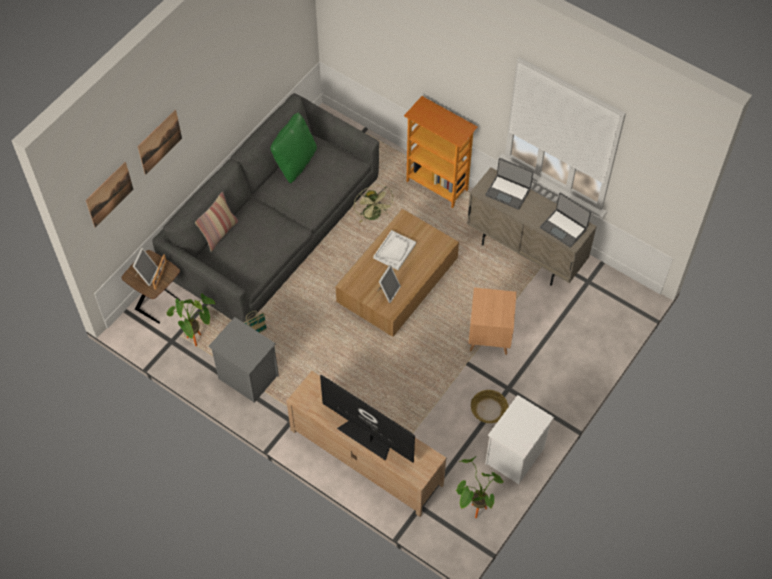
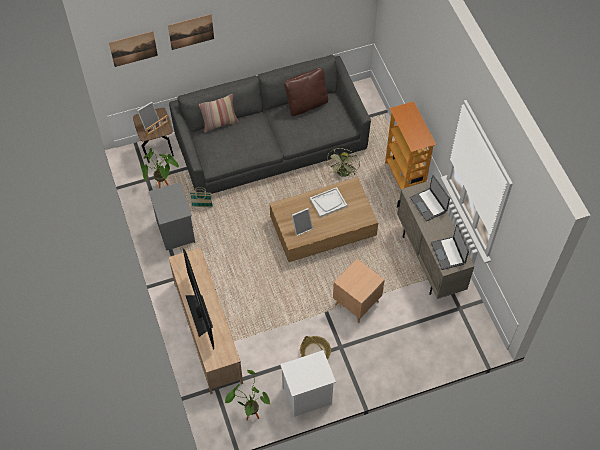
camera: 35 degrees right, 0 degrees up
green pillow [270,113,317,183] -> brown pillow [284,68,328,117]

